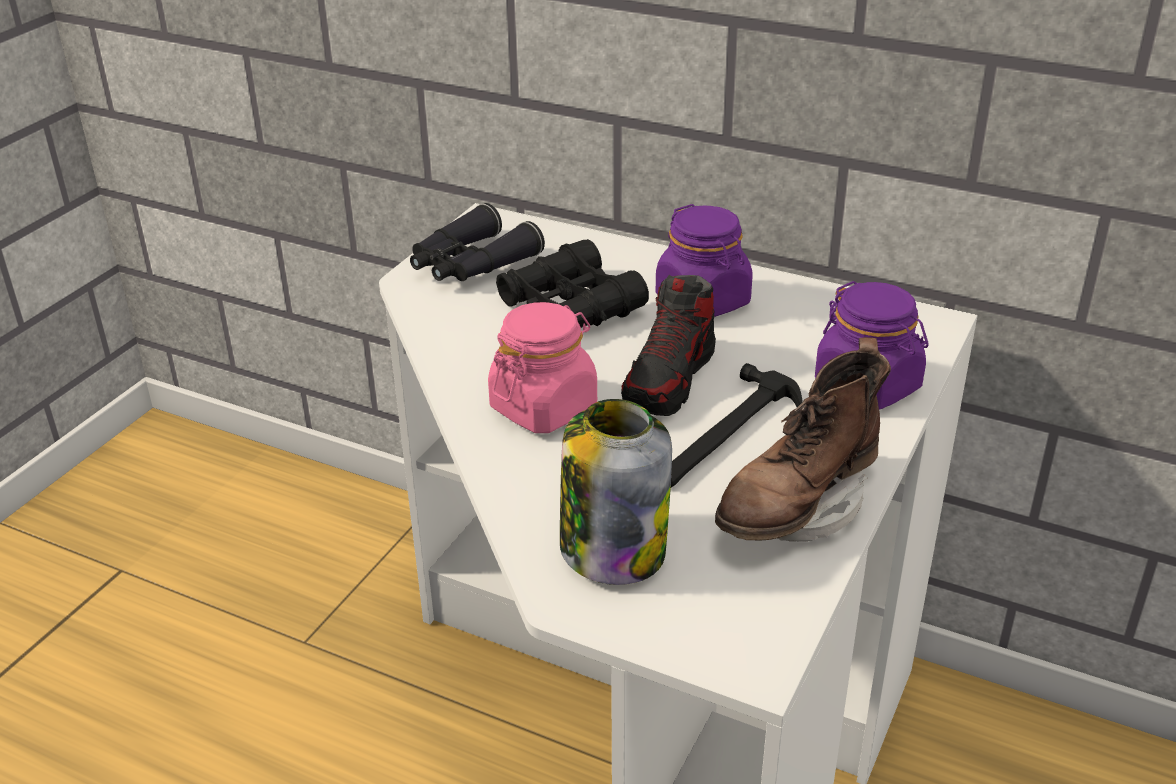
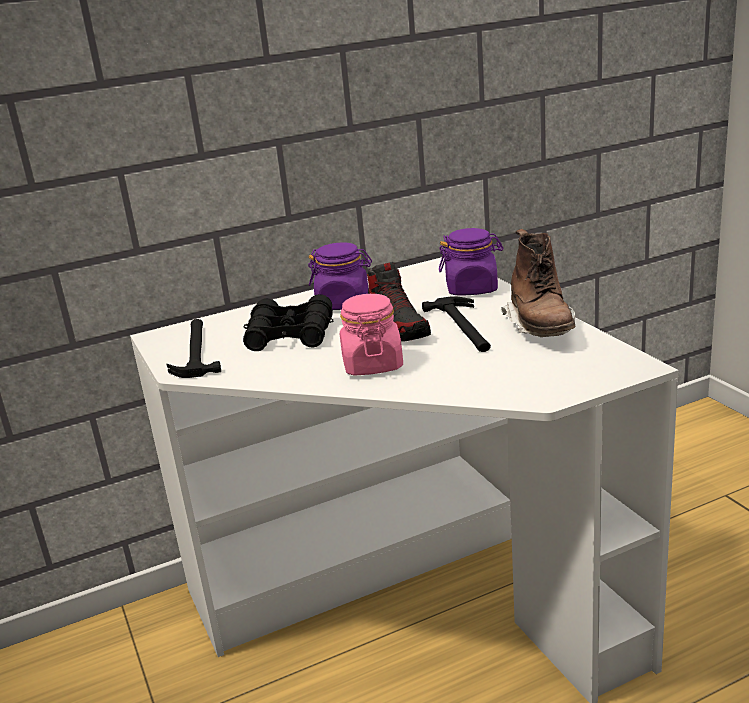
camera: 50 degrees left, 10 degrees down
black binoculars [410,203,545,281] -> hammer [167,319,221,378]
jar [560,399,672,585] -> none

